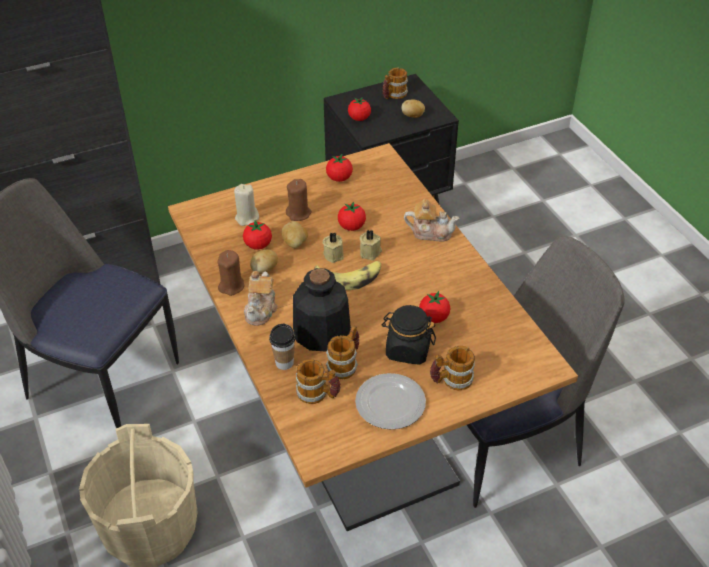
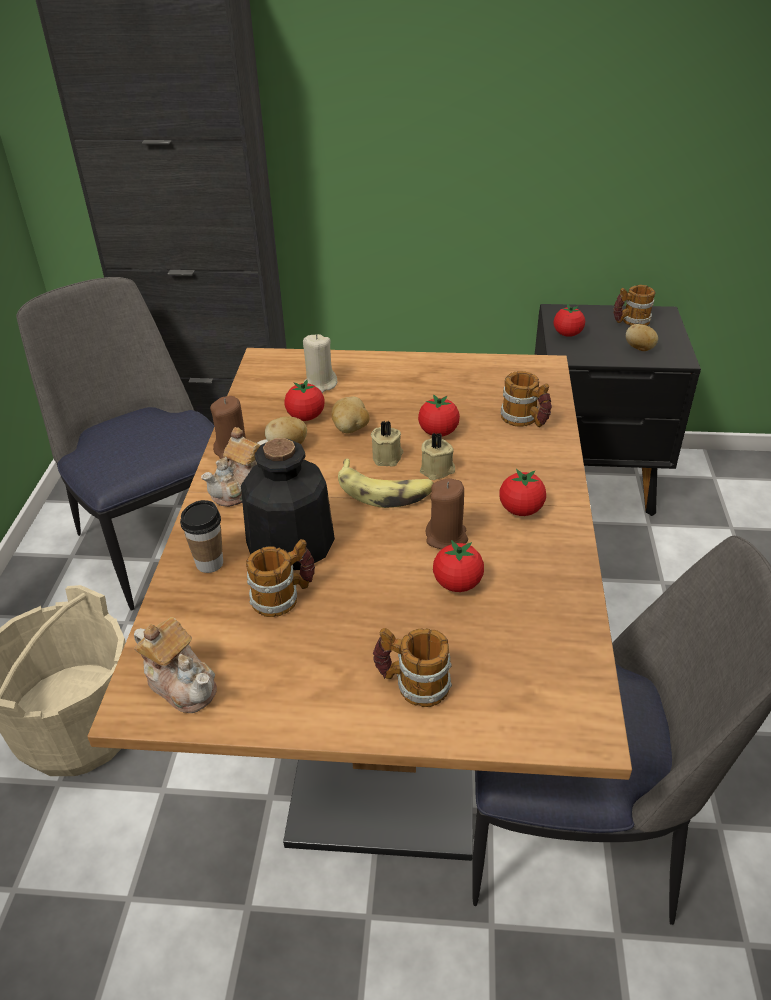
camera: 30 degrees right, 5 degrees down
brown candle [286,179,312,221] -> brown candle moved to [426,478,468,549]
mug [296,359,341,404] -> mug moved to [501,371,552,427]
tomato [326,154,353,182] -> tomato moved to [499,469,546,516]
plate [355,373,426,430] -> none
black jar [382,305,436,365] -> none
teapot [404,199,460,242] -> teapot moved to [134,617,217,713]

